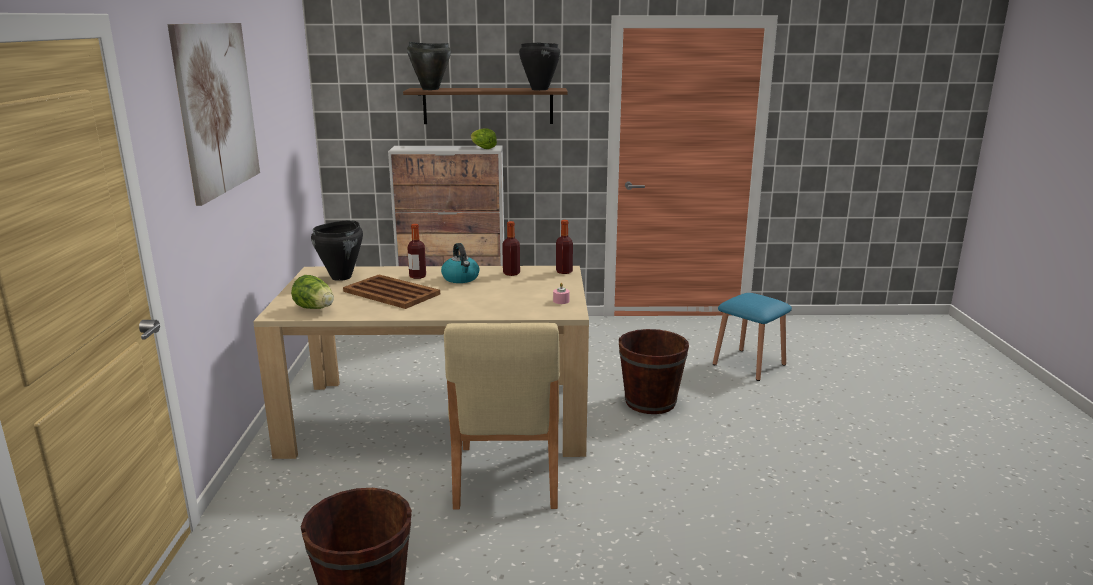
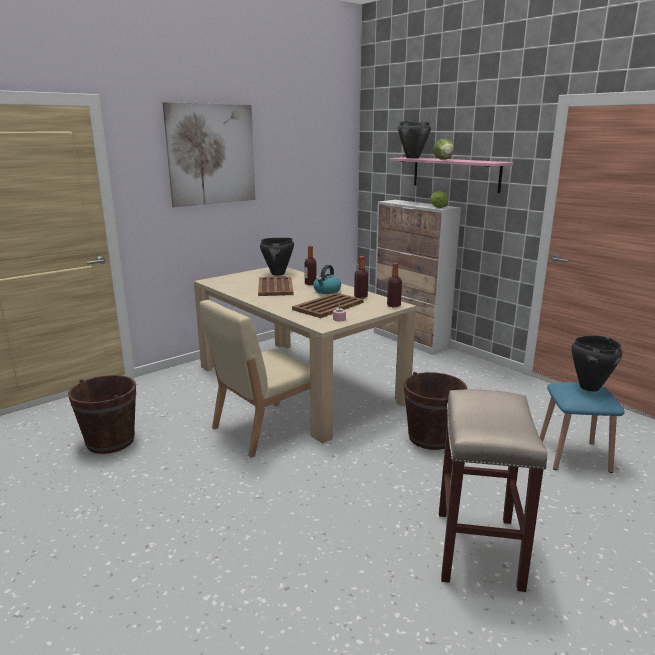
camera: 50 degrees right, 0 degrees up
lettuce [291,275,334,309] -> lettuce moved to [433,139,454,160]
brown shelf [403,88,568,124] -> pink shelf [389,157,514,193]
black cooking pot [519,43,560,90] -> black cooking pot moved to [571,336,622,392]
none -> brown tray [292,293,364,318]
none -> beige stool [439,389,547,592]

